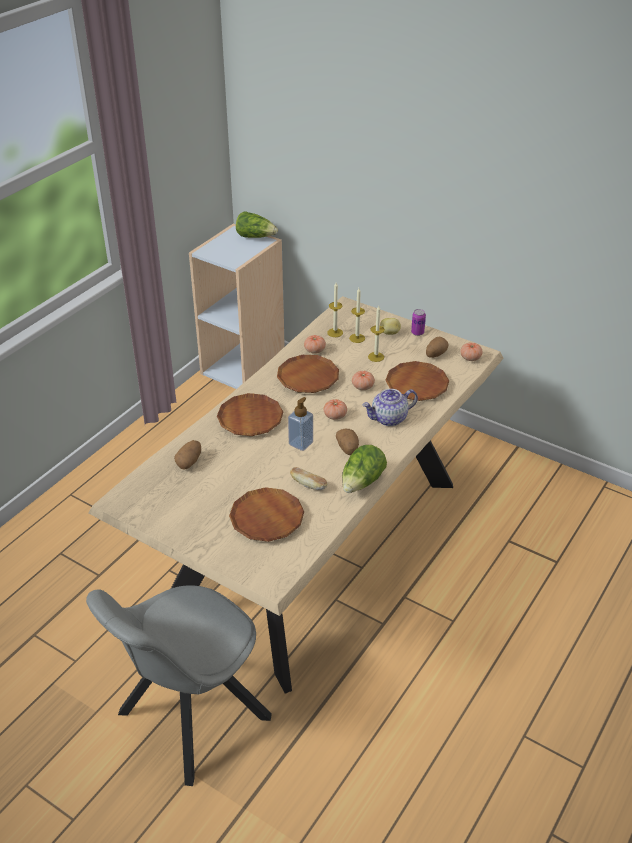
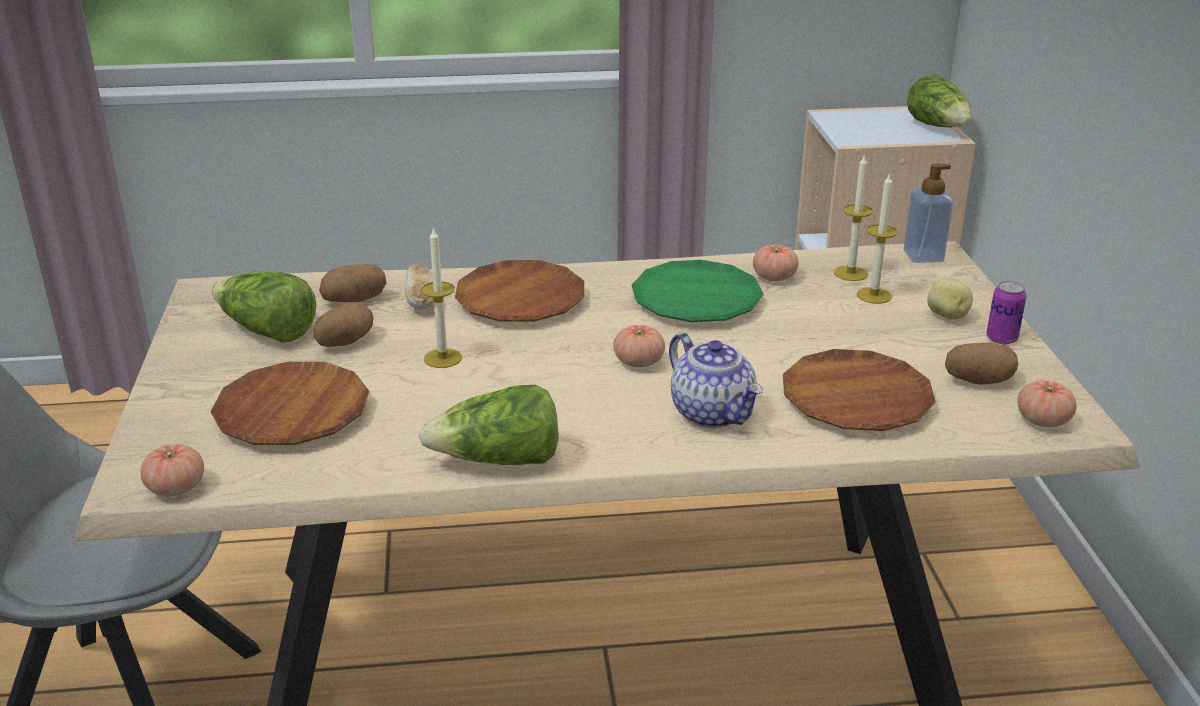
camera: 50 degrees right, 10 degrees down
brown plate [277,355,339,393] -> green plate [631,260,763,322]
soap dispenser [288,397,313,451] -> soap dispenser moved to [903,164,953,263]
bread [290,467,327,490] -> bread moved to [405,264,434,310]
potato [336,429,359,455] -> potato moved to [313,302,374,347]
tomato [352,371,375,390] -> tomato moved to [140,444,204,496]
teapot [363,389,418,426] -> teapot turned 150 degrees counterclockwise [669,333,763,428]
candle [368,306,385,362] -> candle moved to [421,227,462,368]
none -> lettuce [211,272,316,343]

